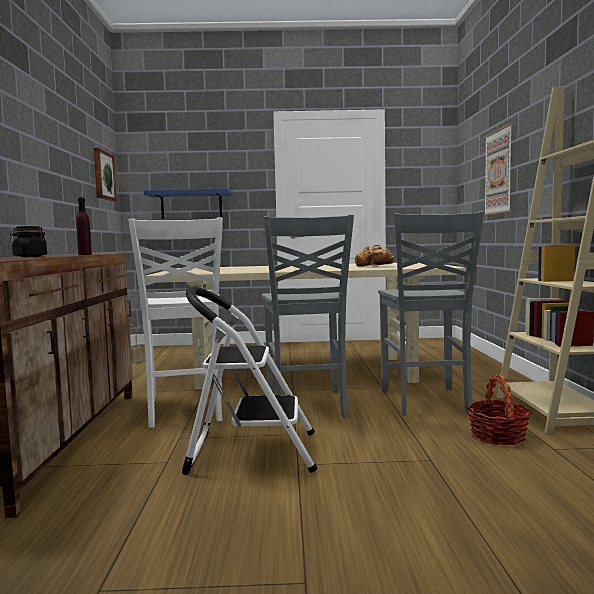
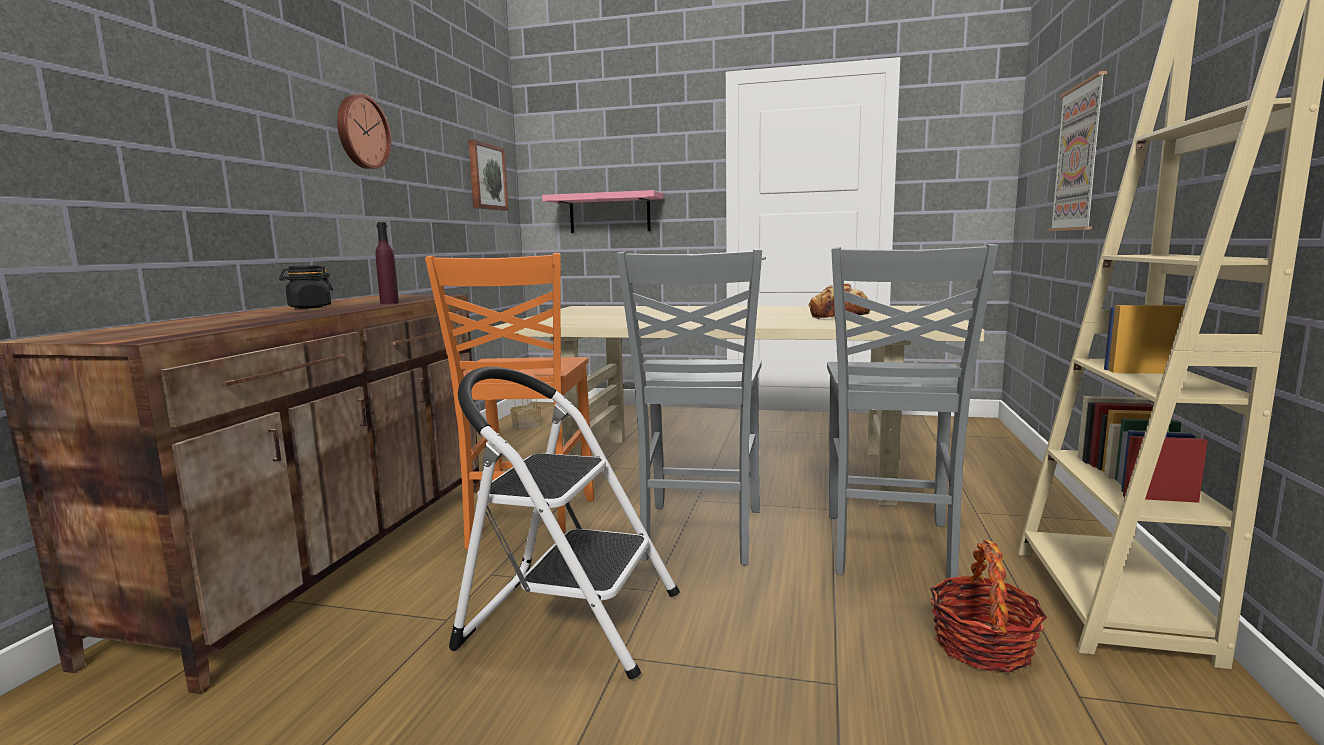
camera: 15 degrees right, 5 degrees up
white chair [128,217,223,428] -> orange chair [425,253,594,549]
blue shelf [144,188,231,219] -> pink shelf [542,190,663,233]
none -> wall clock [337,94,391,169]

